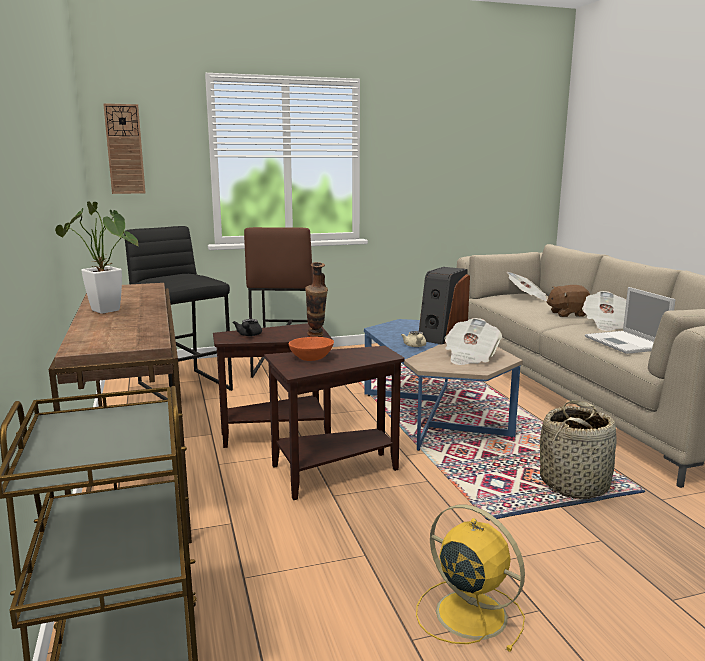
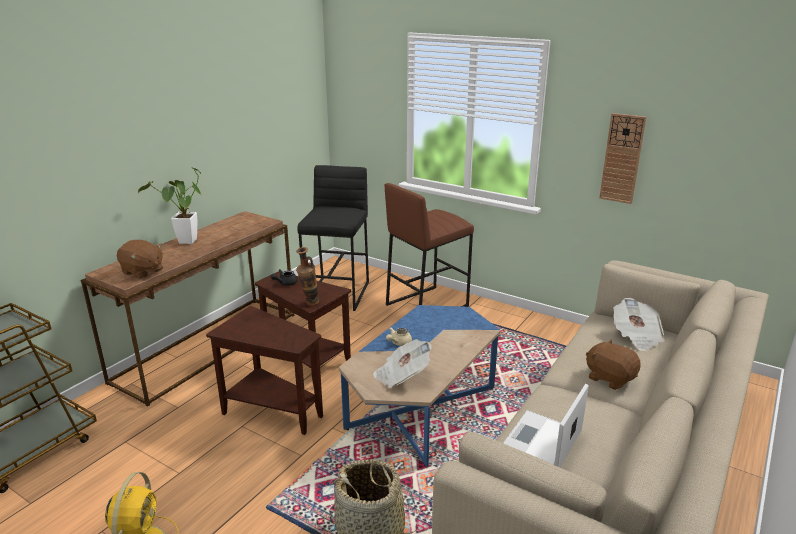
camera: 50 degrees right, 10 degrees up
wall clock [103,103,146,194] -> wall clock moved to [599,113,646,204]
orange bowl [289,337,334,361] -> none
speaker [419,267,470,345] -> none
newspaper [582,291,626,331] -> none
none -> brown plush toy [117,240,163,279]

